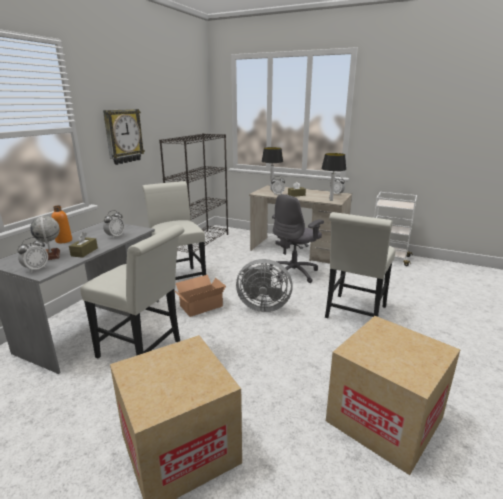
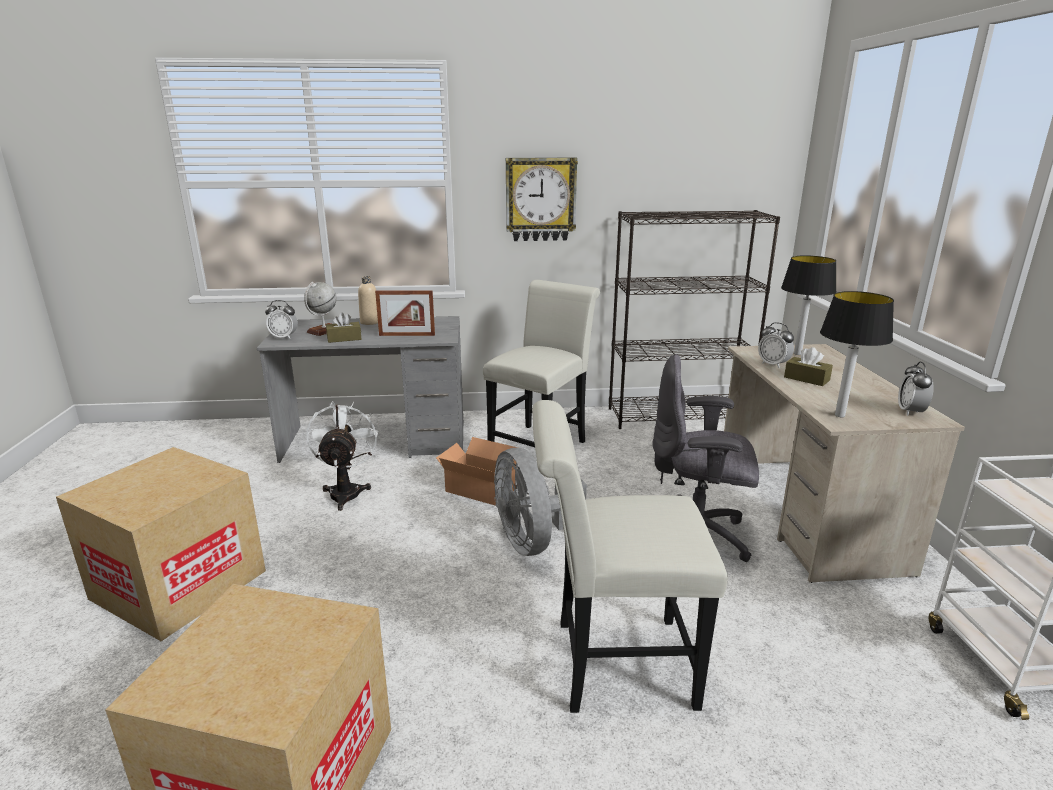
camera: 60 degrees right, 0 degrees up
orange bottle [51,205,72,243] -> beige bottle [358,276,378,325]
white chair [80,225,184,358] -> white fan [306,401,378,511]
alarm clock [103,210,125,239] -> picture frame [375,290,435,336]

